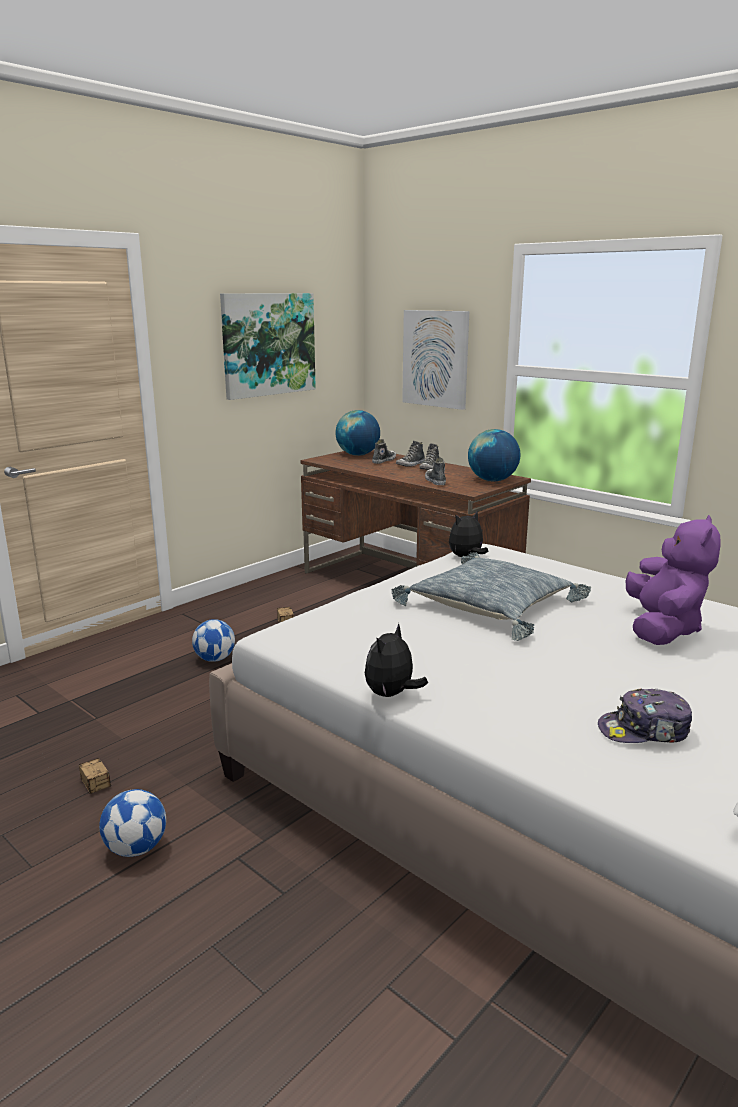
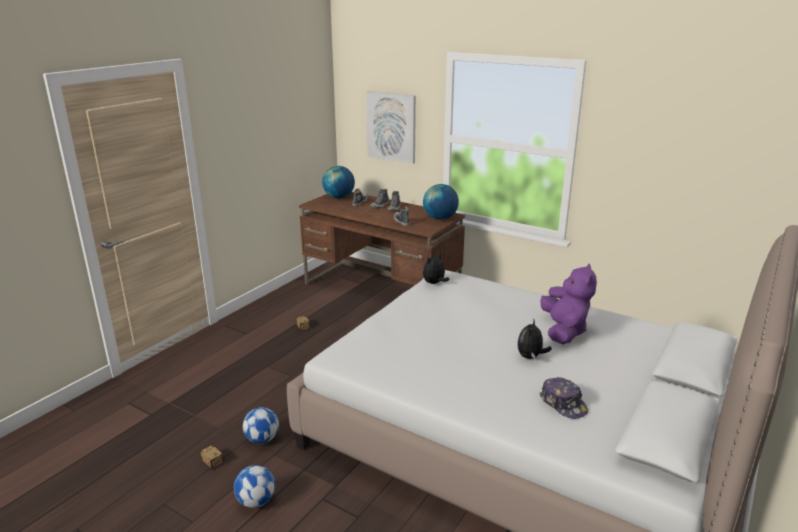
camera: 10 degrees left, 5 degrees up
football [192,619,235,662] -> football moved to [243,407,279,444]
picture [220,293,316,400] -> none
plush toy [365,623,428,697] -> plush toy moved to [517,321,552,359]
pillow [391,552,591,641] -> none
cap [598,688,692,743] -> cap turned 105 degrees counterclockwise [540,377,588,419]

